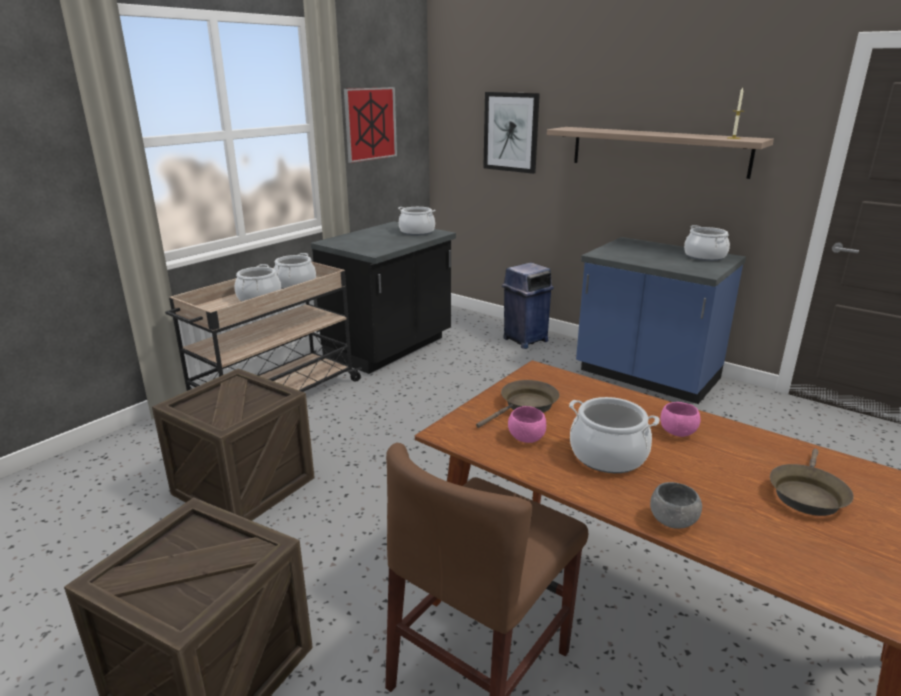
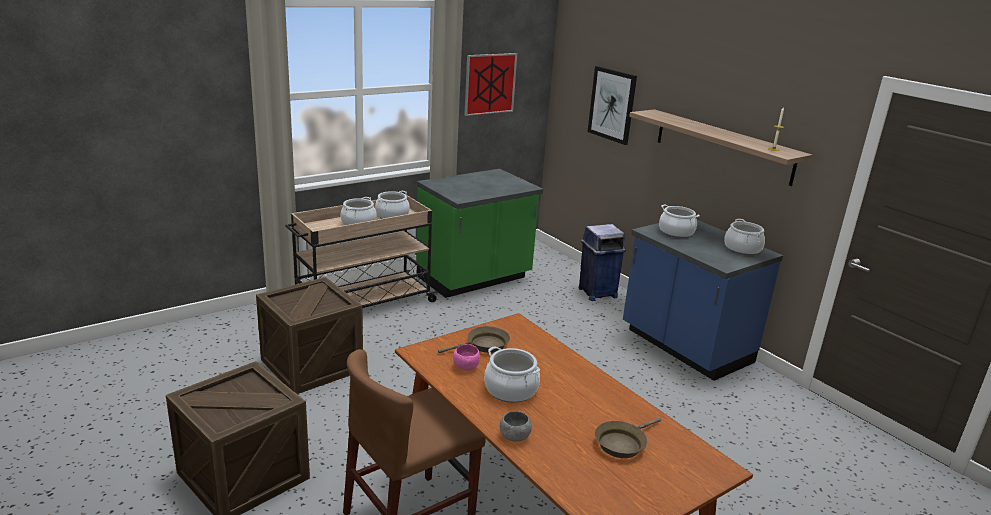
camera: 15 degrees right, 0 degrees up
black counter [311,221,456,374] -> green counter [416,169,543,298]
cooking pot [398,207,436,236] -> cooking pot moved to [659,205,700,238]
pink bowl [660,402,700,437] -> none

